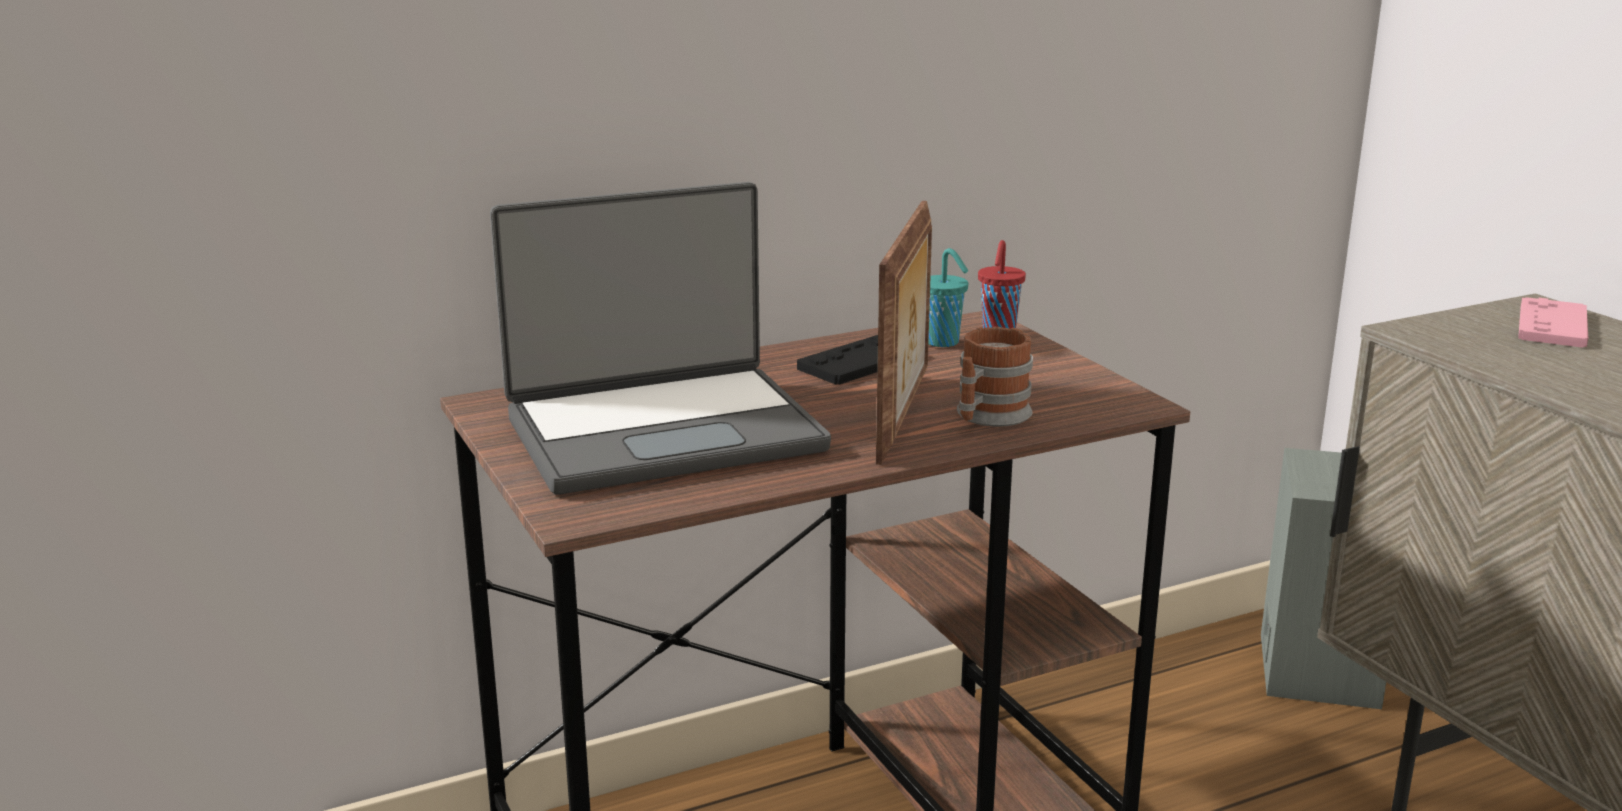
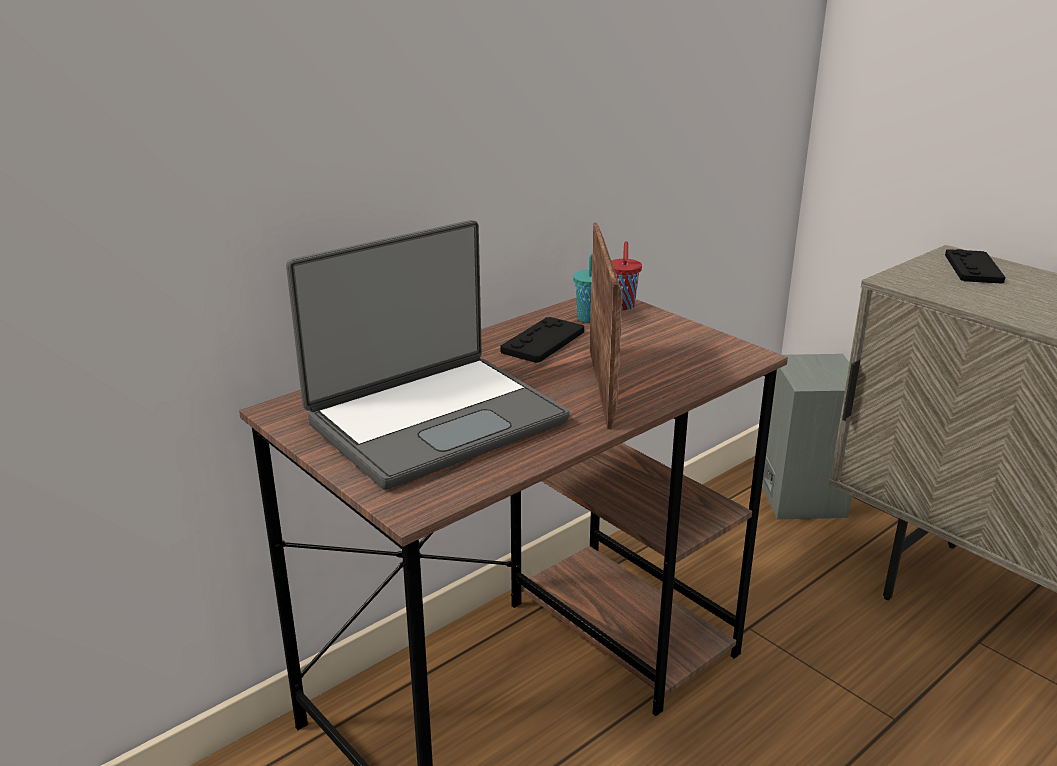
camera: 15 degrees left, 5 degrees up
mug [956,327,1033,427] -> none
pink game controller [1518,297,1588,348] -> black game controller [945,249,1005,284]

